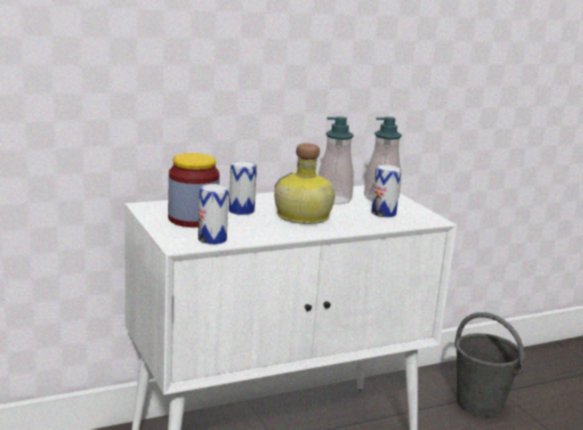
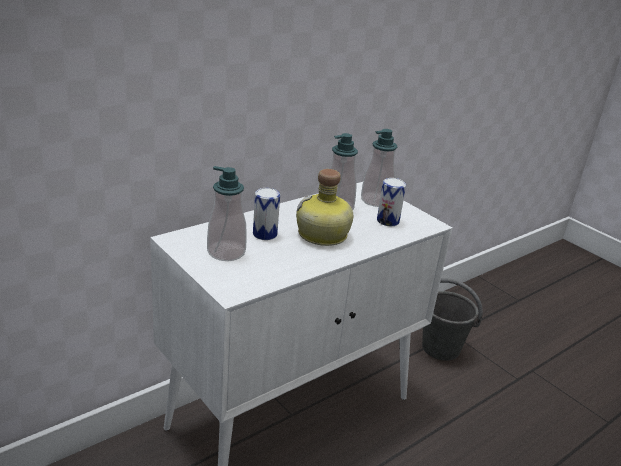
camera: 15 degrees left, 10 degrees up
jar [168,153,220,227] -> soap dispenser [207,166,247,261]
can [198,184,229,245] -> none

